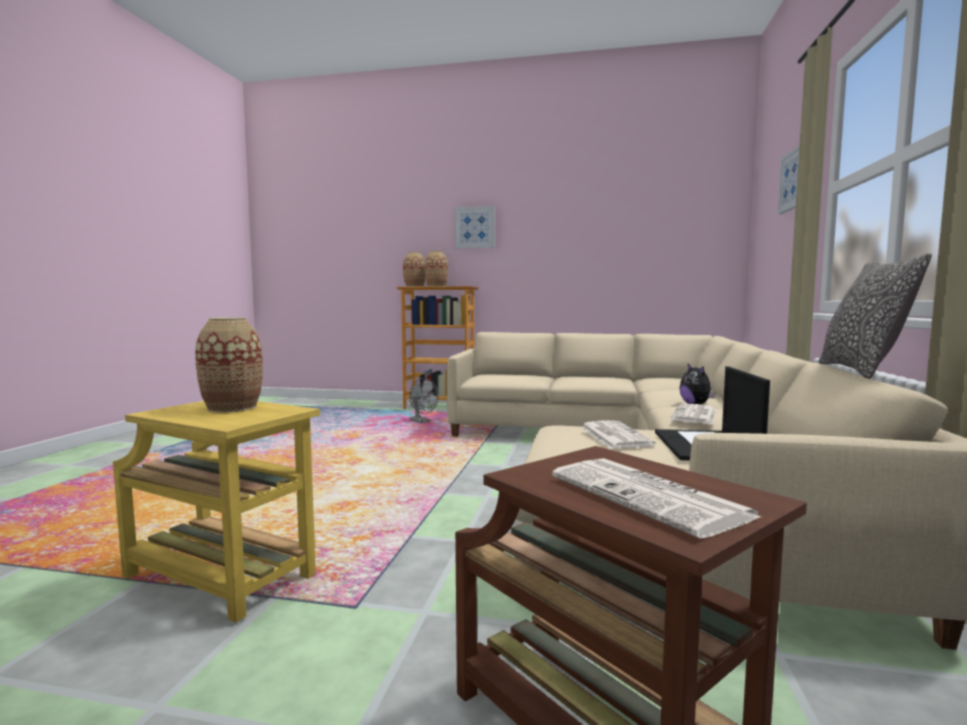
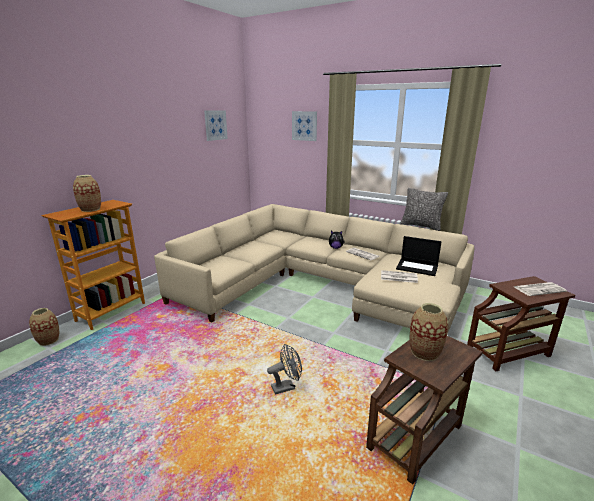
camera: 70 degrees left, 15 degrees up
yellow side table [113,401,320,622] -> brown side table [366,336,483,485]
vase [403,252,426,287] -> vase moved to [29,308,60,346]
grey fan [409,378,438,423] -> grey fan moved to [267,344,302,395]
picture [455,206,495,248] -> picture moved to [204,110,228,141]

